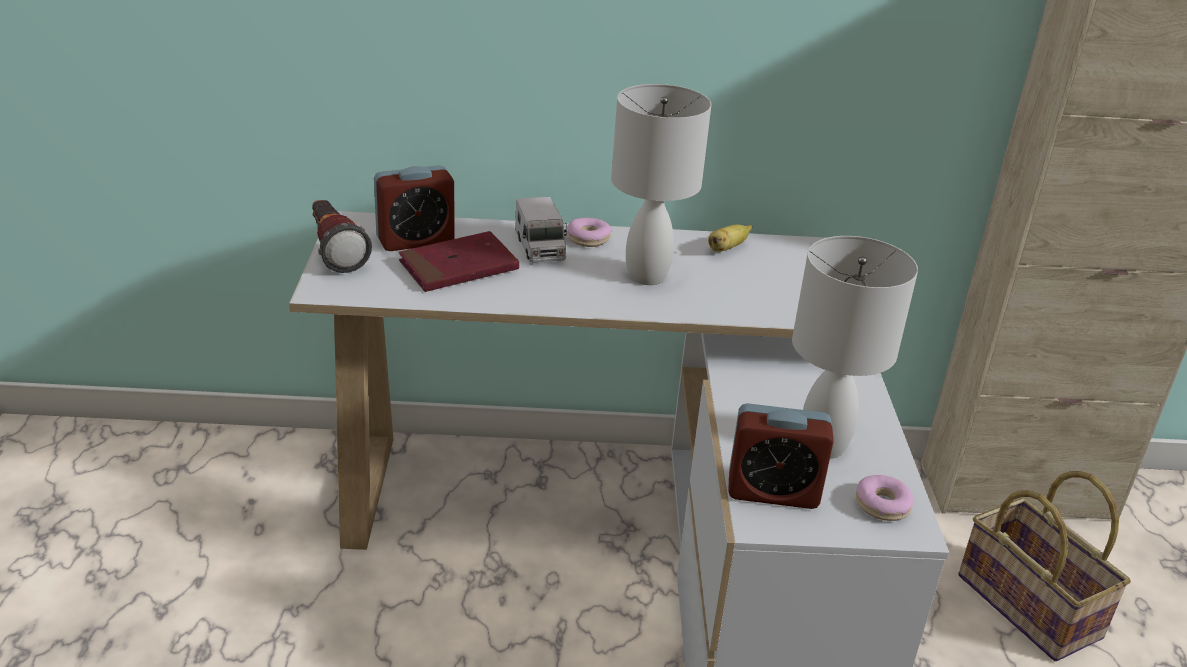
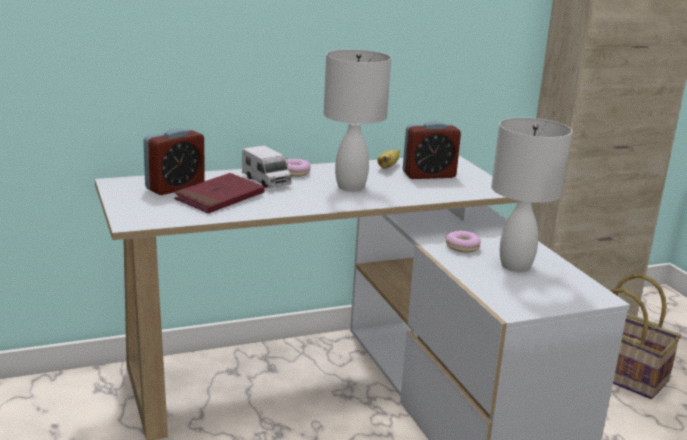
camera: 20 degrees left, 10 degrees down
flashlight [312,200,372,273] -> none
alarm clock [728,403,834,509] -> alarm clock moved to [403,121,461,179]
donut [856,475,914,521] -> donut moved to [446,231,481,253]

